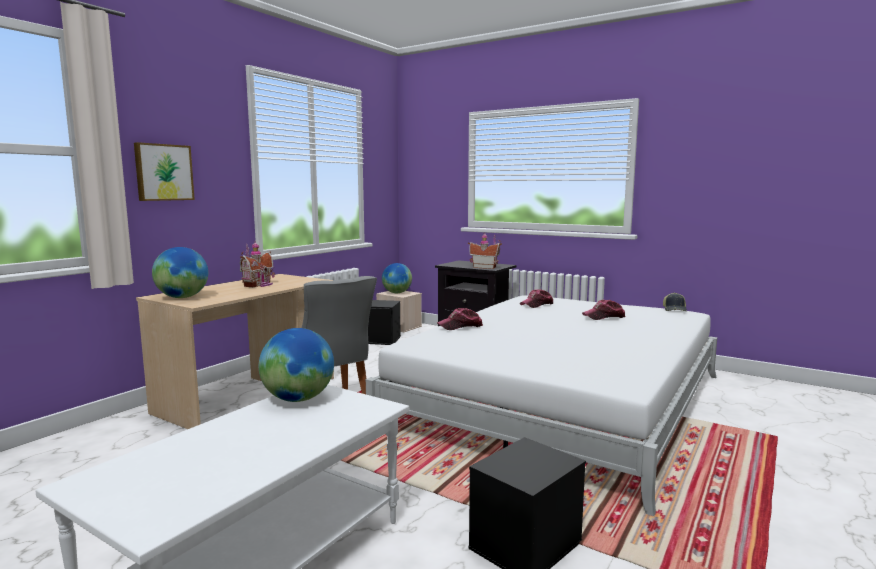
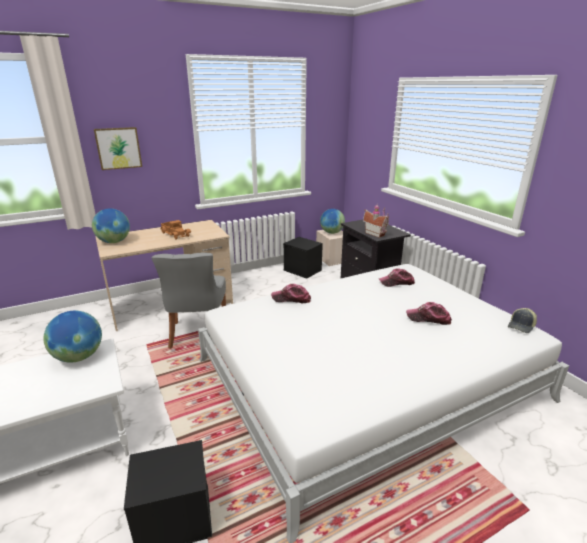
camera: 30 degrees right, 15 degrees up
toy house [240,241,275,287] -> toy truck [161,220,191,240]

